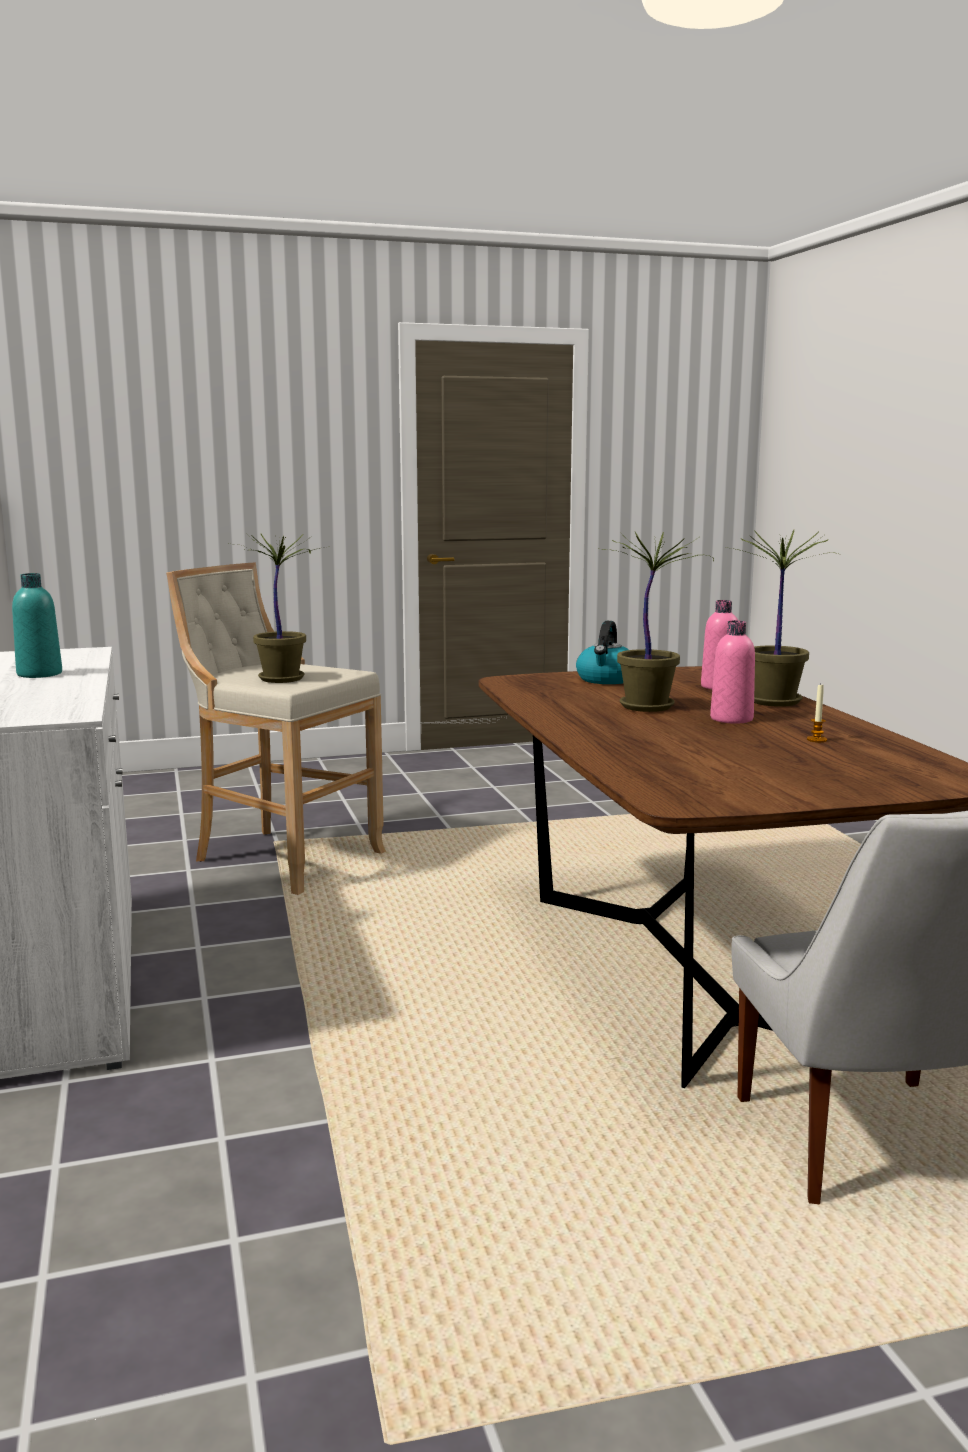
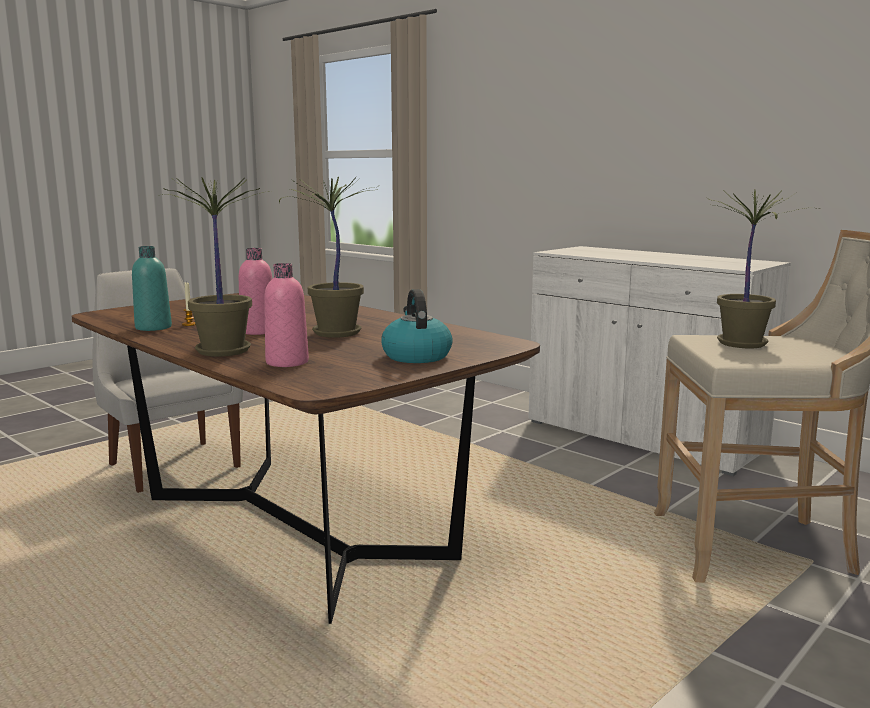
camera: 150 degrees right, 0 degrees up
turquoise bottle [12,573,62,678] -> turquoise bottle moved to [132,246,172,331]

